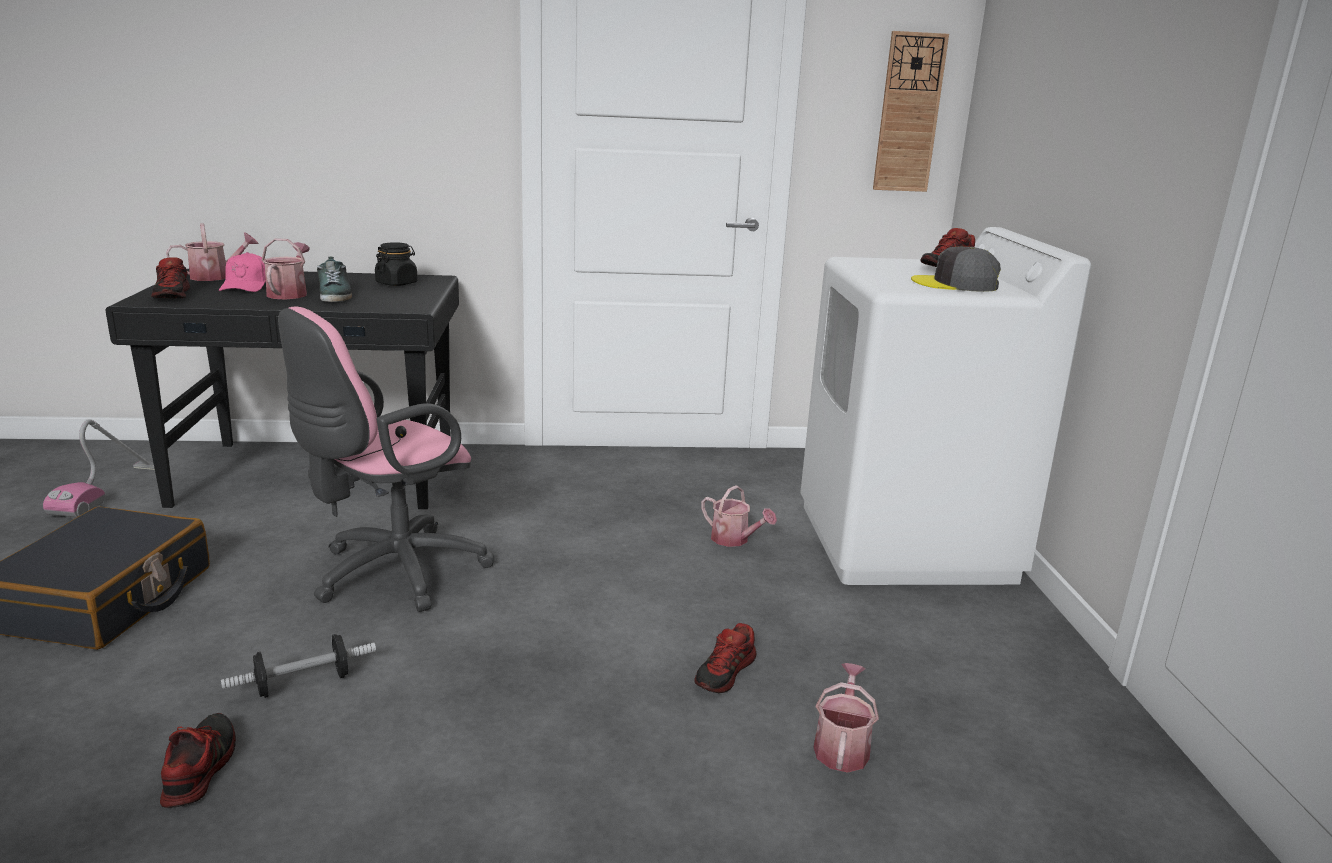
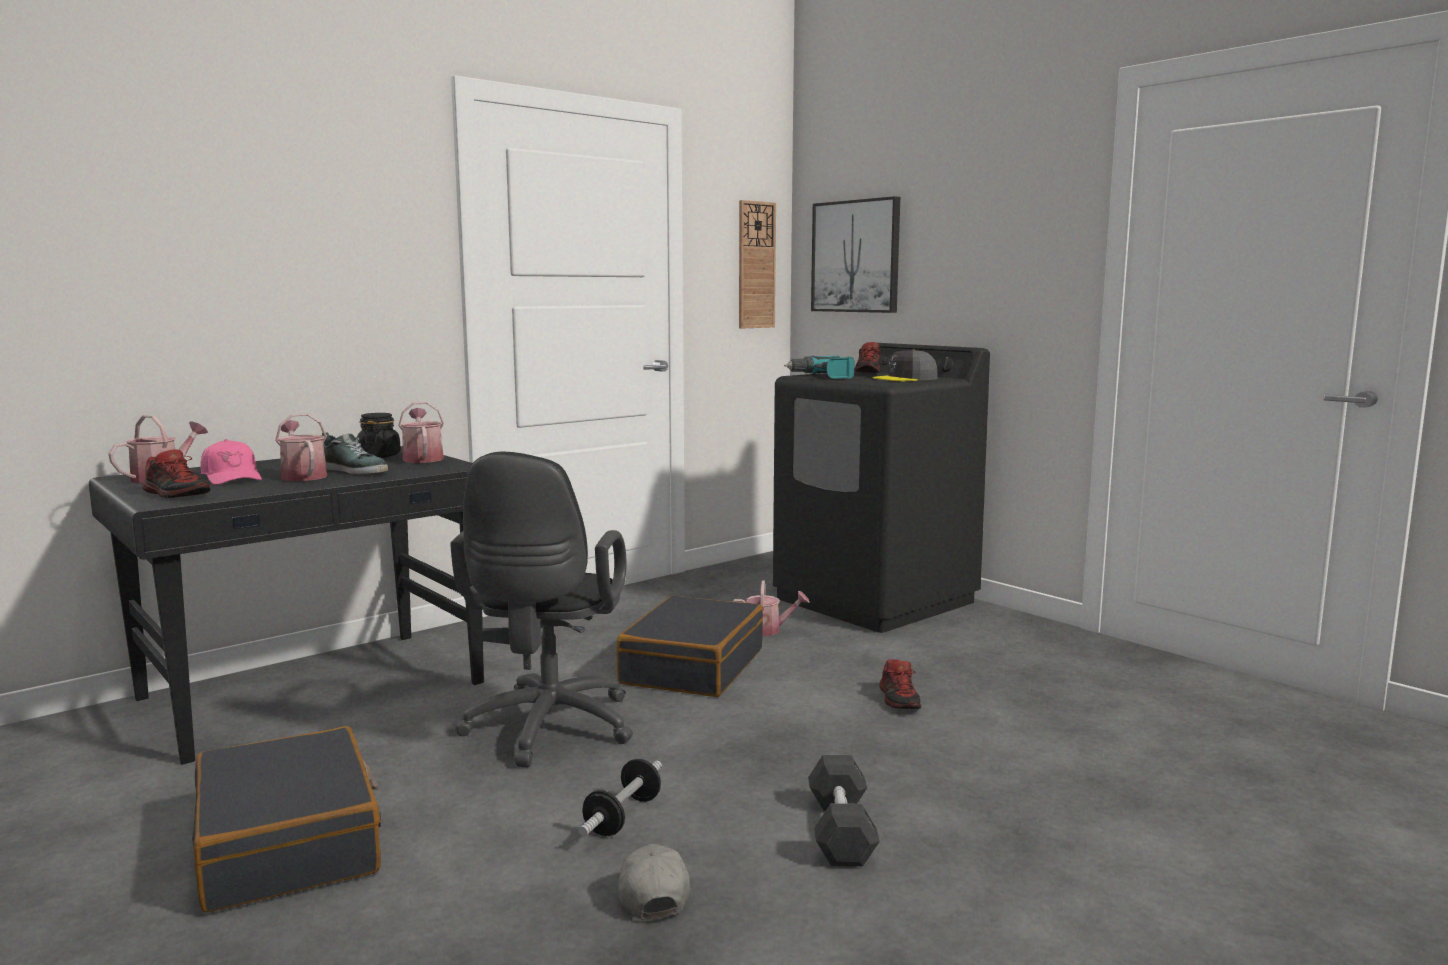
camera: 35 degrees left, 10 degrees down
vacuum cleaner [43,419,155,517] -> none
shoe [160,713,236,808] -> grey cap [618,844,690,920]
pink office chair [278,307,494,612] -> black office chair [450,452,633,767]
white washing machine [800,227,1091,585] -> black washing machine [773,343,990,633]
watering can [814,663,879,773] -> watering can moved to [398,402,444,463]
none -> black suitcase [617,595,763,697]
none -> power drill [784,356,854,379]
none -> grey dumbbell [808,755,880,866]
none -> picture [811,196,900,313]

